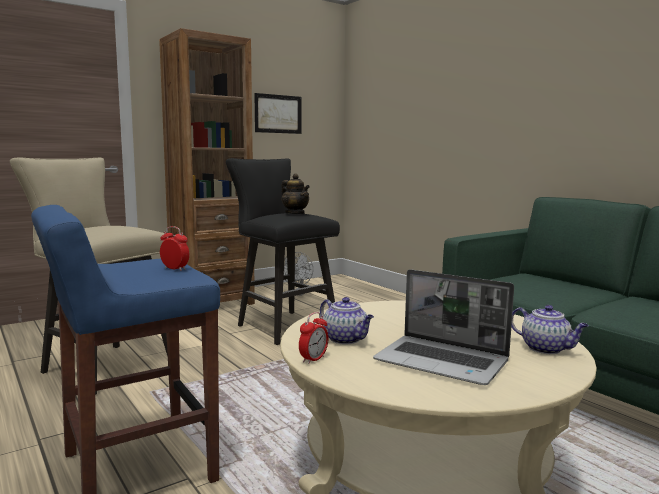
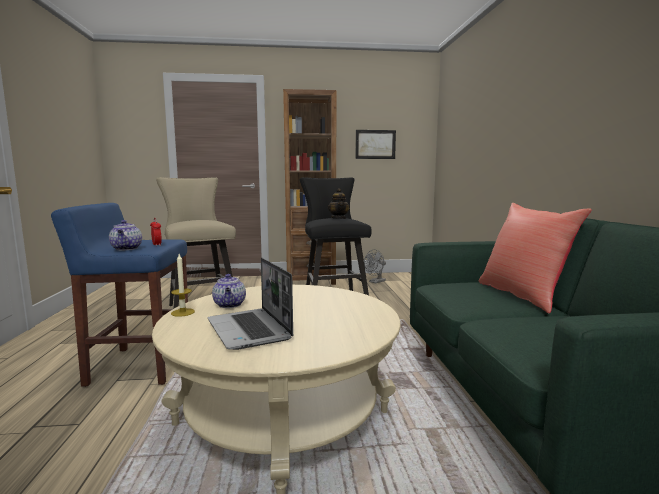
camera: 30 degrees right, 0 degrees up
alarm clock [299,312,328,364] -> candle [171,254,195,317]
teapot [511,305,589,354] -> teapot moved to [109,220,142,250]
none -> red pillow [479,203,592,313]

